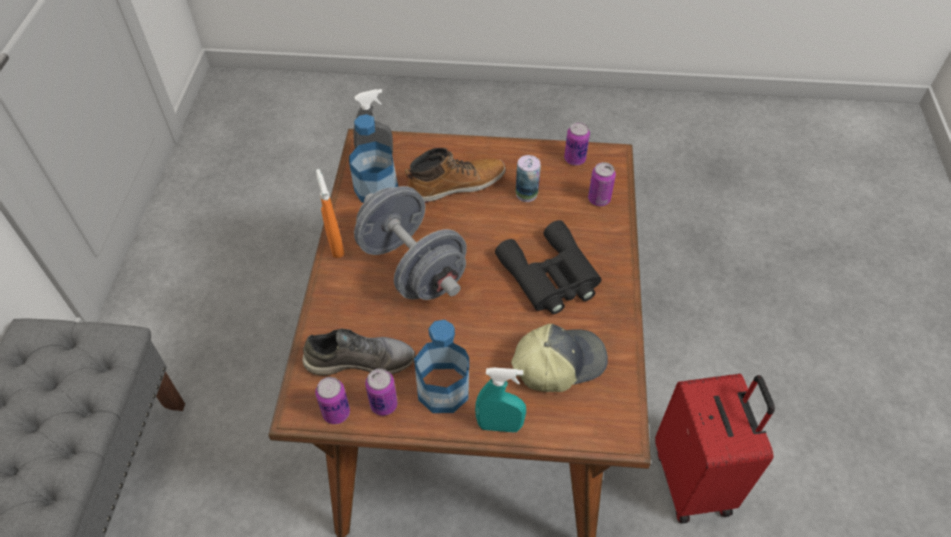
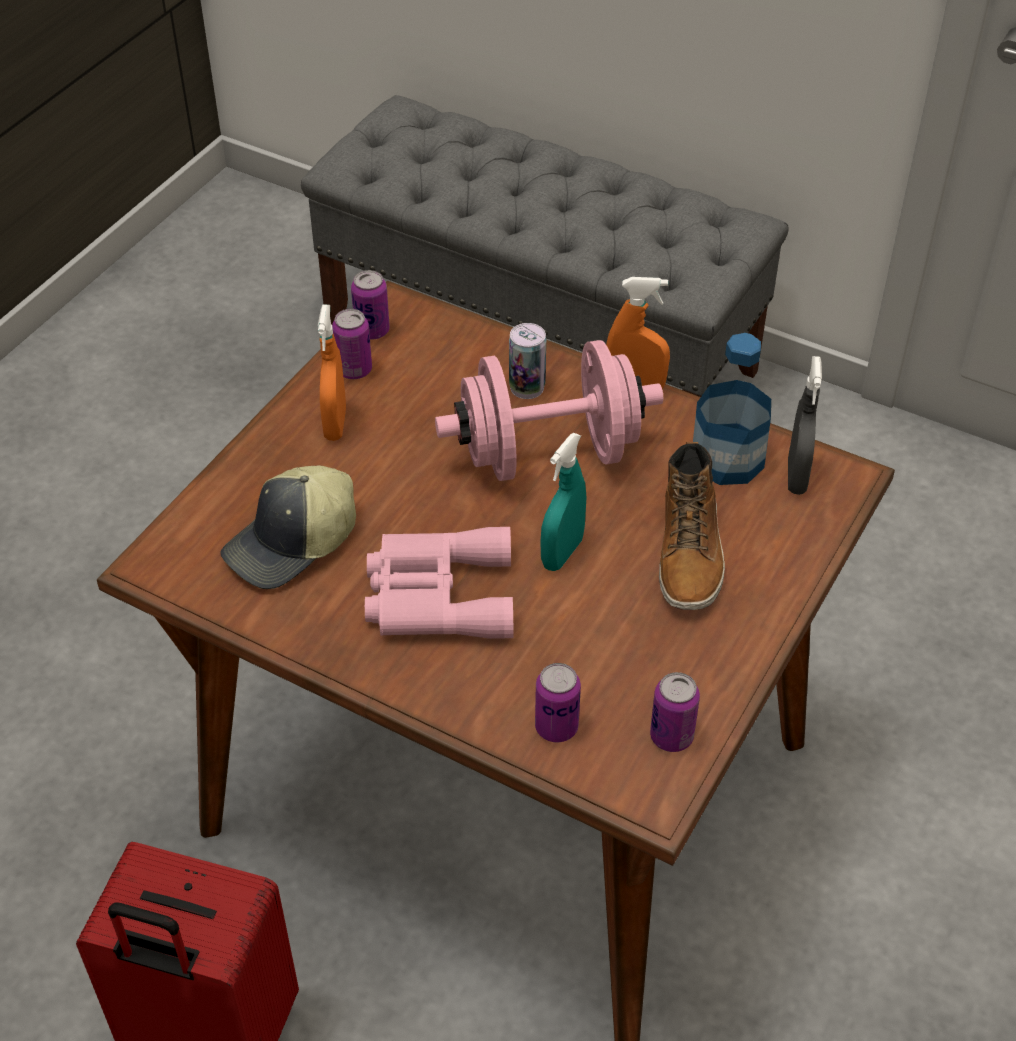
camera: 115 degrees right, 5 degrees down
grey shoe [302,329,415,376] -> none
grey dumbbell [354,186,467,300] -> pink dumbbell [435,340,663,481]
bottle [414,320,469,413] -> orange spray bottle [318,305,346,441]
turquoise spray bottle [475,367,526,432] -> turquoise spray bottle moved to [541,433,586,571]
black binoculars [495,220,602,314] -> pink binoculars [365,527,513,639]
cap [511,324,608,392] -> cap turned 45 degrees clockwise [220,465,356,589]
can [516,155,541,202] -> can moved to [509,323,546,399]

